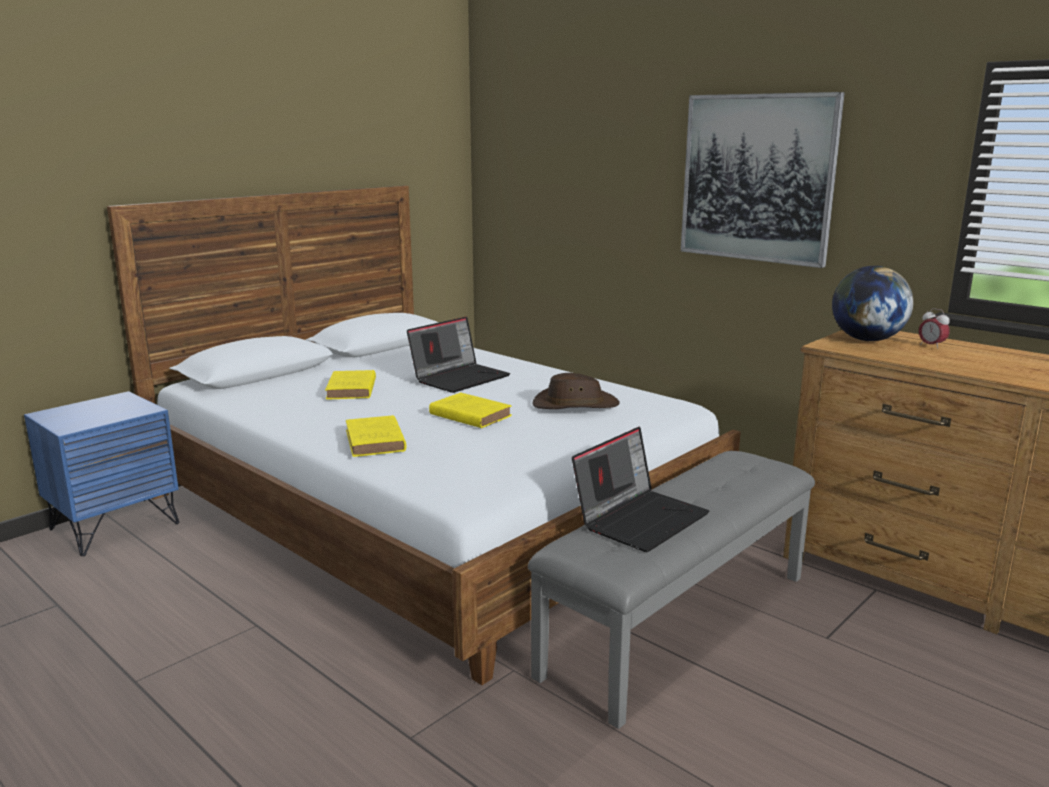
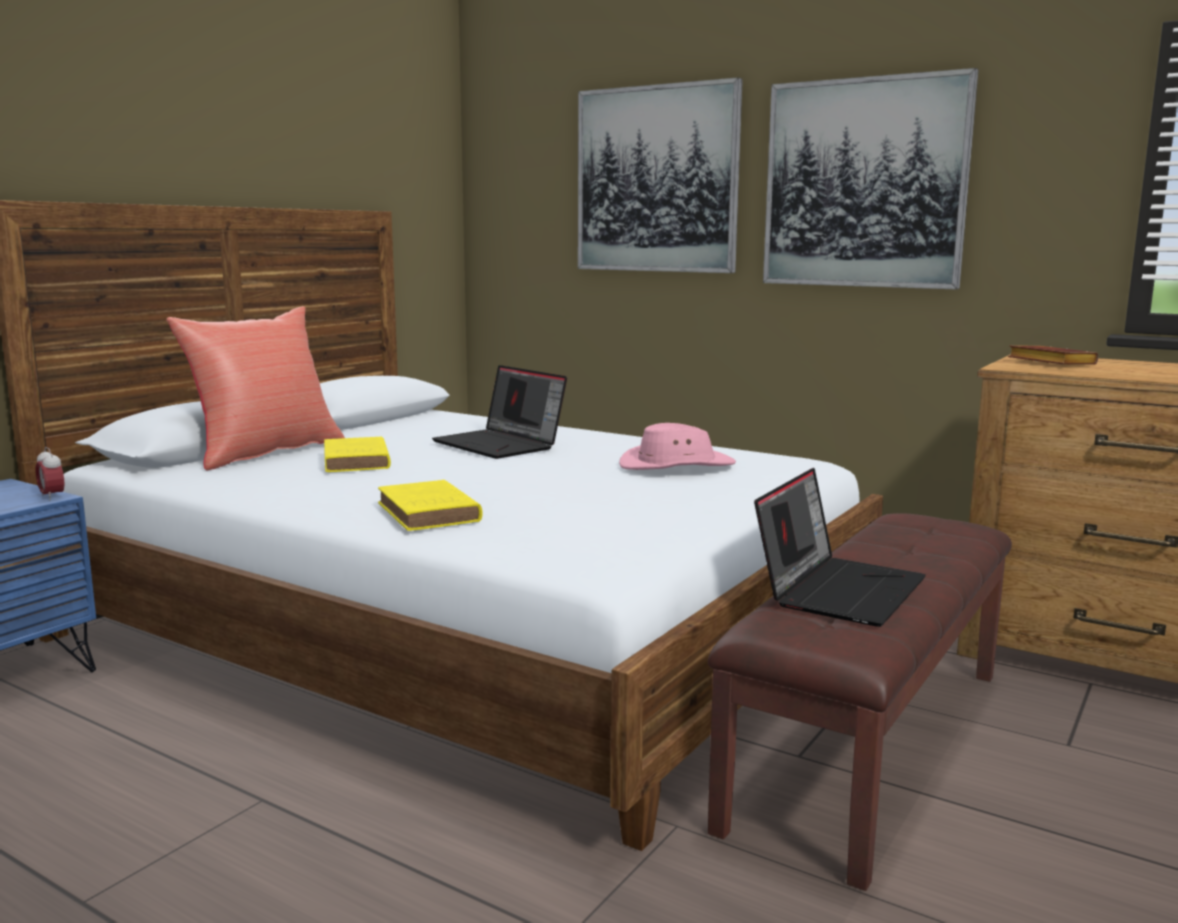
camera: 10 degrees left, 5 degrees down
laptop [407,317,510,393] -> laptop turned 105 degrees clockwise [432,365,567,459]
yellow book [429,393,512,428] -> none
grey bench [528,451,815,729] -> brown bench [708,513,1012,891]
brown hat [532,373,620,409] -> pink hat [619,423,736,470]
globe [832,266,914,341] -> brown book [1008,345,1098,365]
alarm clock [919,308,950,349] -> alarm clock moved to [35,447,65,500]
none -> red pillow [166,306,345,470]
none -> picture [578,77,743,273]

